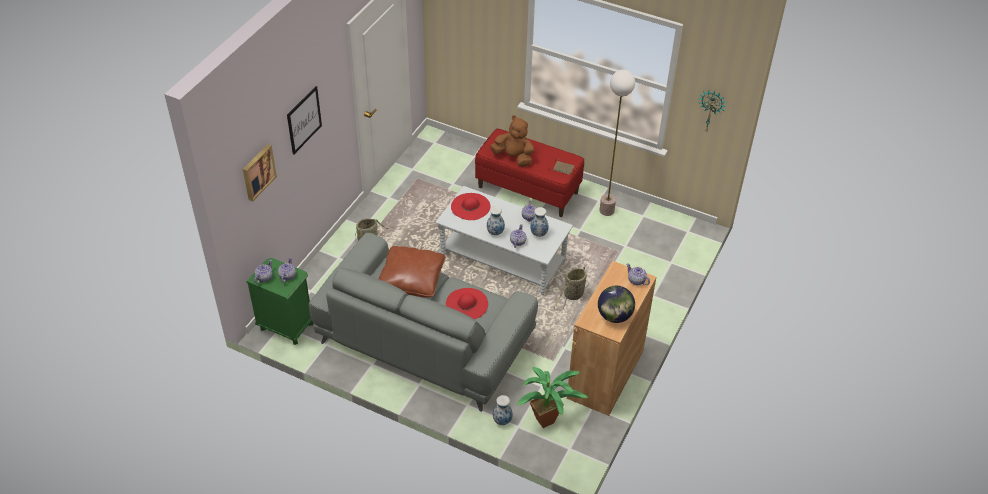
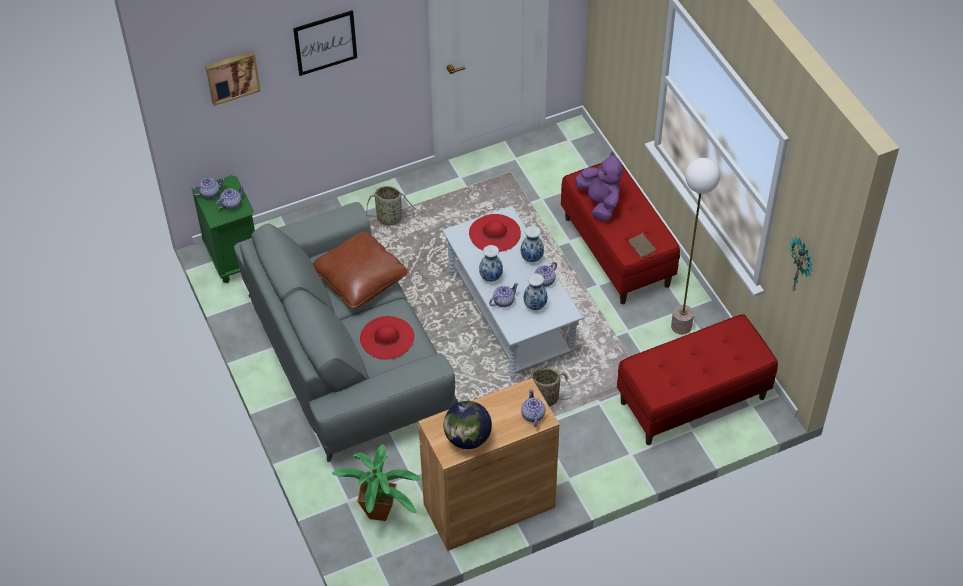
camera: 40 degrees right, 5 degrees up
brown plush toy [490,116,534,167] -> purple plush toy [575,152,623,221]
vase [493,395,513,425] -> vase moved to [521,226,544,262]
none -> red bench [617,314,778,445]

